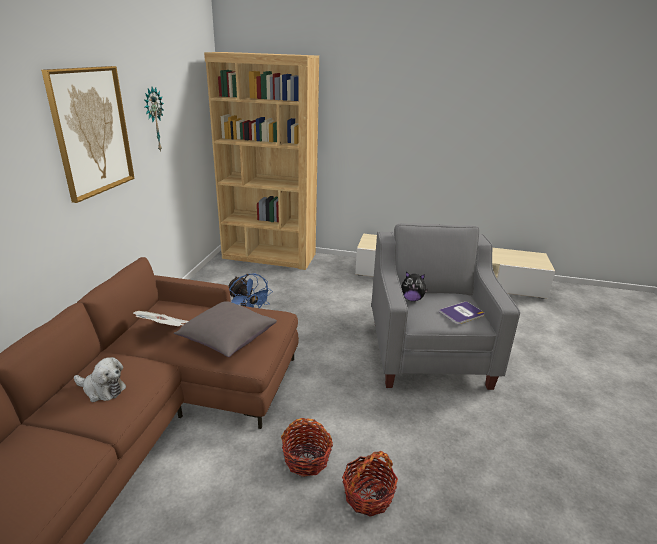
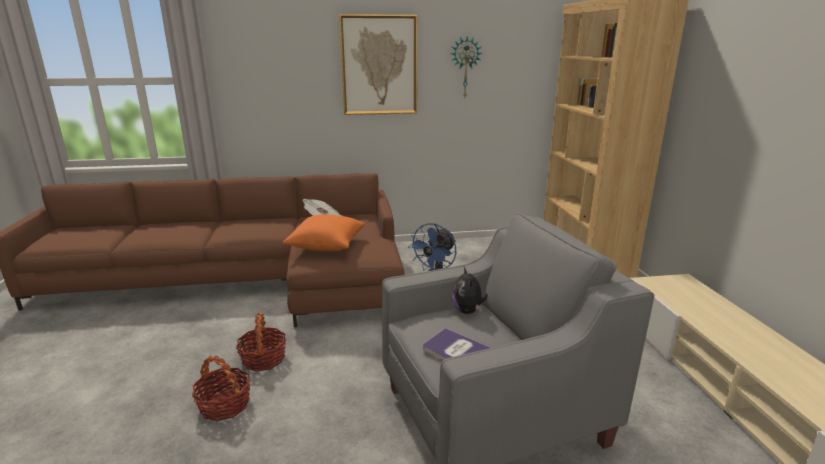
camera: 70 degrees right, 5 degrees down
plush toy [74,357,126,402] -> none
grey pillow [174,301,277,357] -> orange pillow [283,214,366,251]

